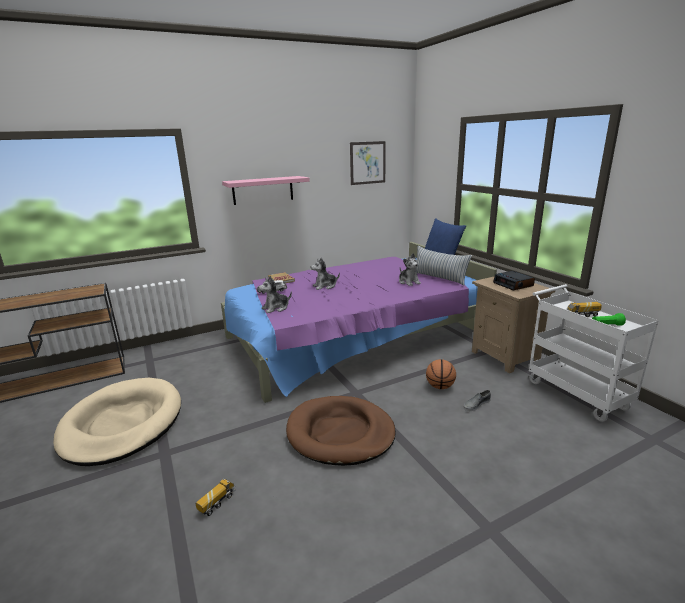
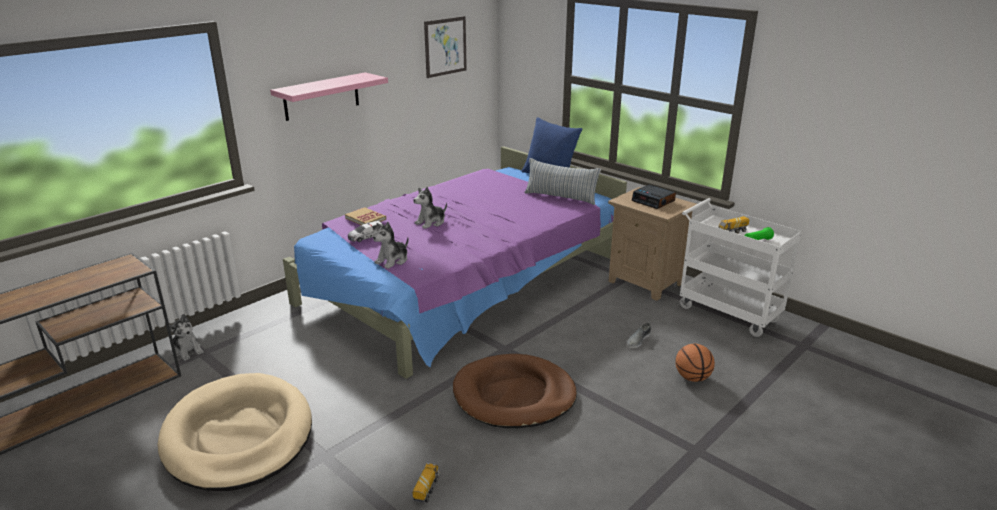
camera: 20 degrees left, 5 degrees up
plush toy [399,253,421,286] -> plush toy moved to [169,314,204,361]
basketball [426,359,456,389] -> basketball moved to [675,344,715,382]

